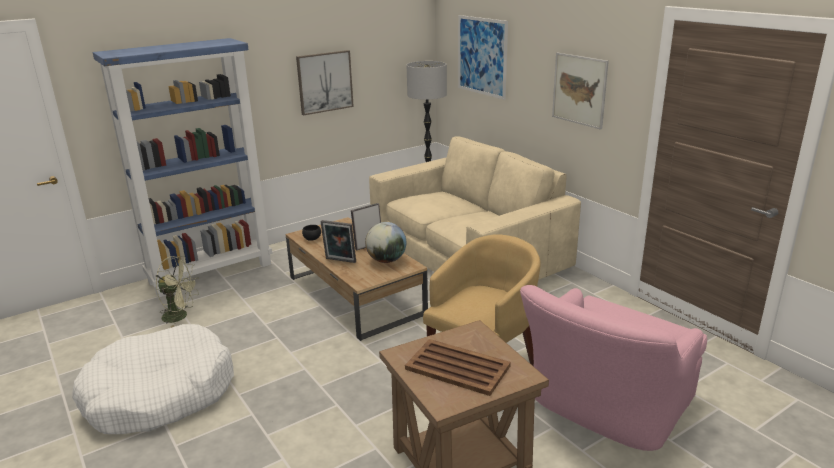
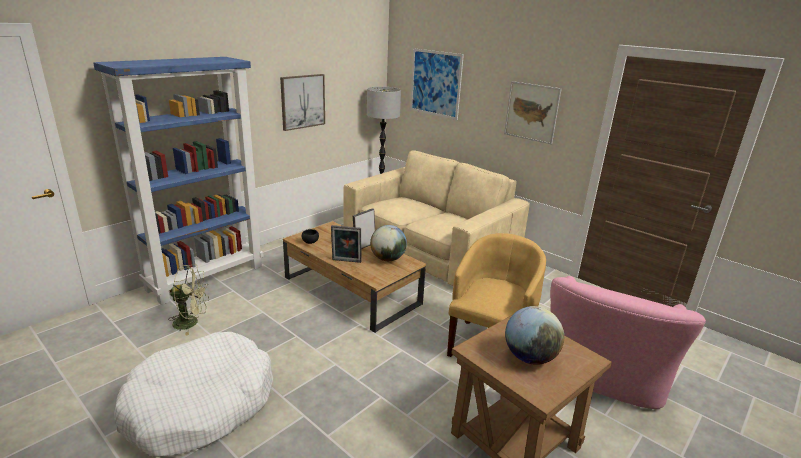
camera: 15 degrees left, 0 degrees up
brown tray [405,339,511,396] -> globe [505,306,564,365]

